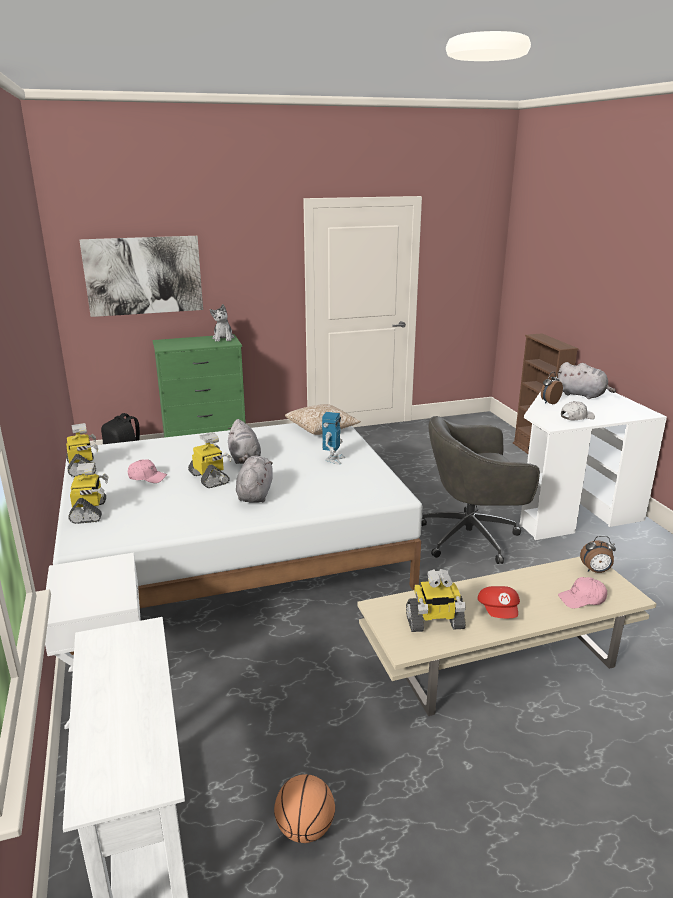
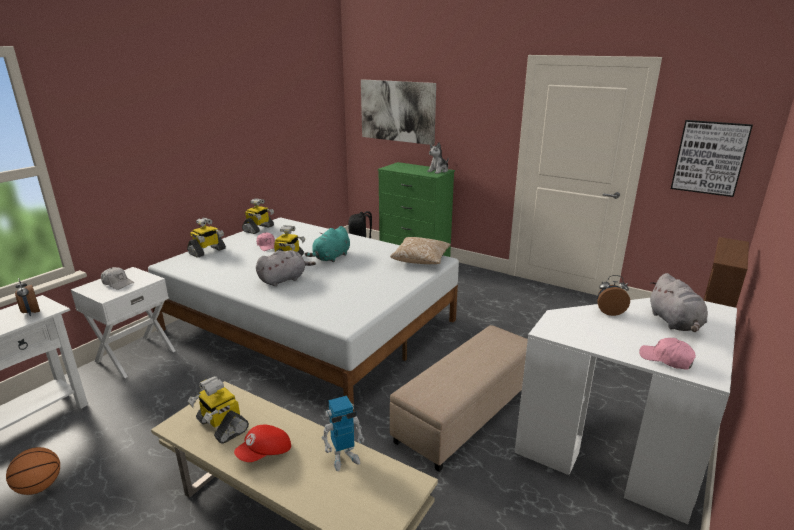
camera: 50 degrees right, 0 degrees up
grey plush toy [228,419,261,464] -> turquoise plush toy [305,226,350,262]
toy robot [322,412,346,465] -> toy robot moved to [322,396,365,471]
grey office chair [421,416,540,564] -> beige ottoman [390,325,528,472]
pink cap [558,577,607,608] -> pink cap moved to [639,338,696,370]
white cap [561,401,595,420] -> white cap moved to [101,267,134,290]
alarm clock [580,536,616,573] -> alarm clock moved to [15,278,40,316]
none -> picture [671,120,753,197]

